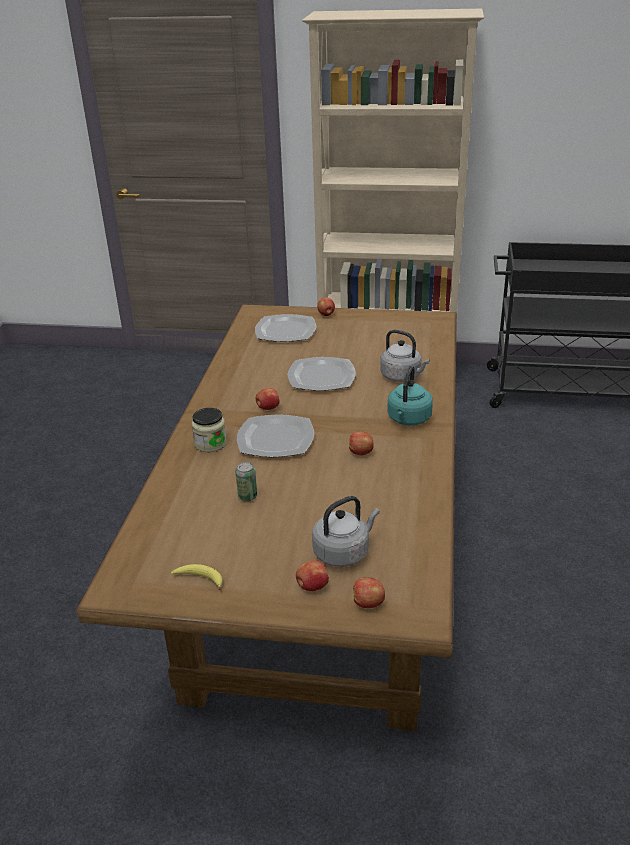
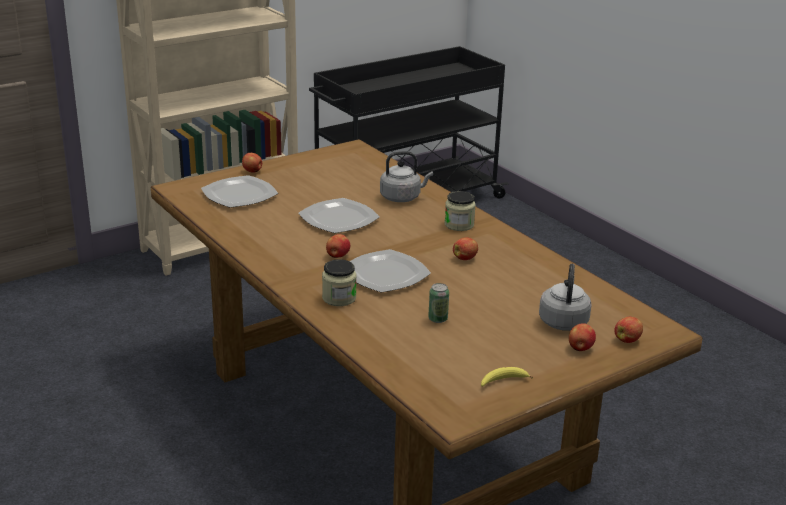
camera: 45 degrees left, 5 degrees down
turquoise kettle [387,366,433,426] -> jar [445,191,476,231]

